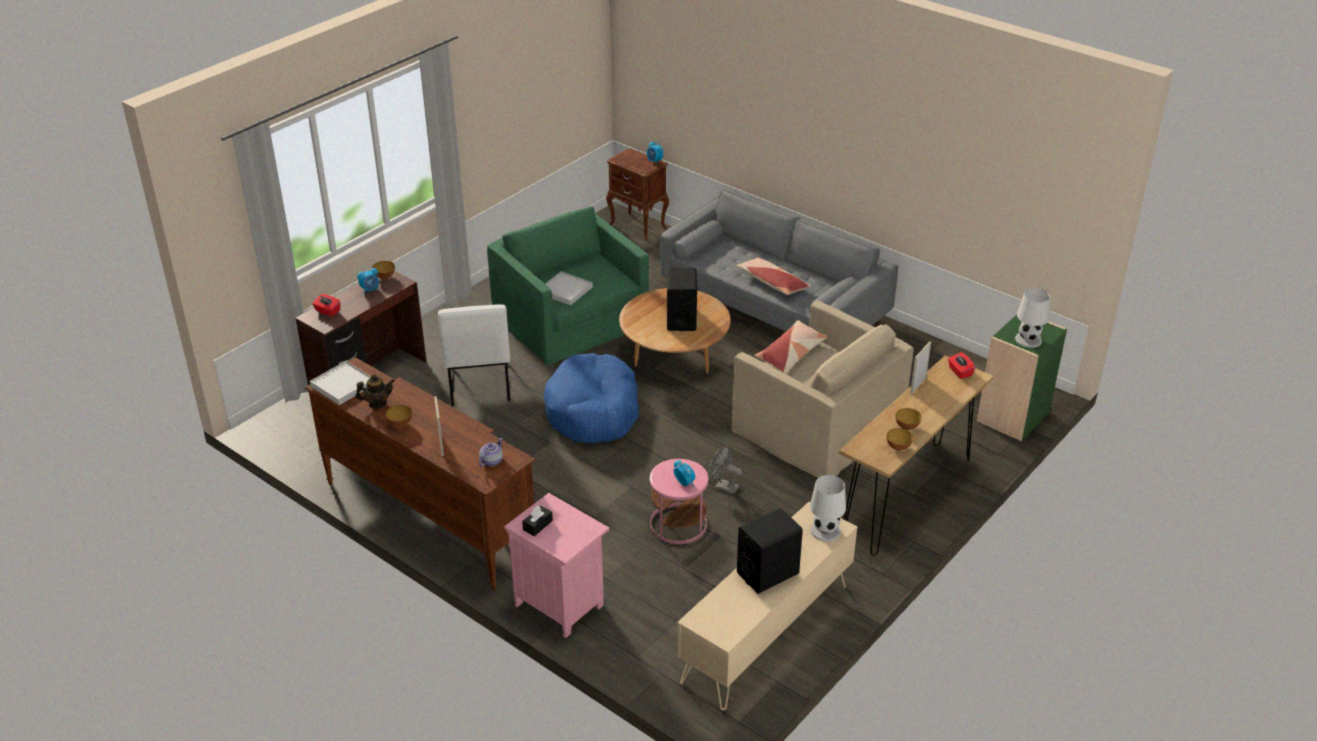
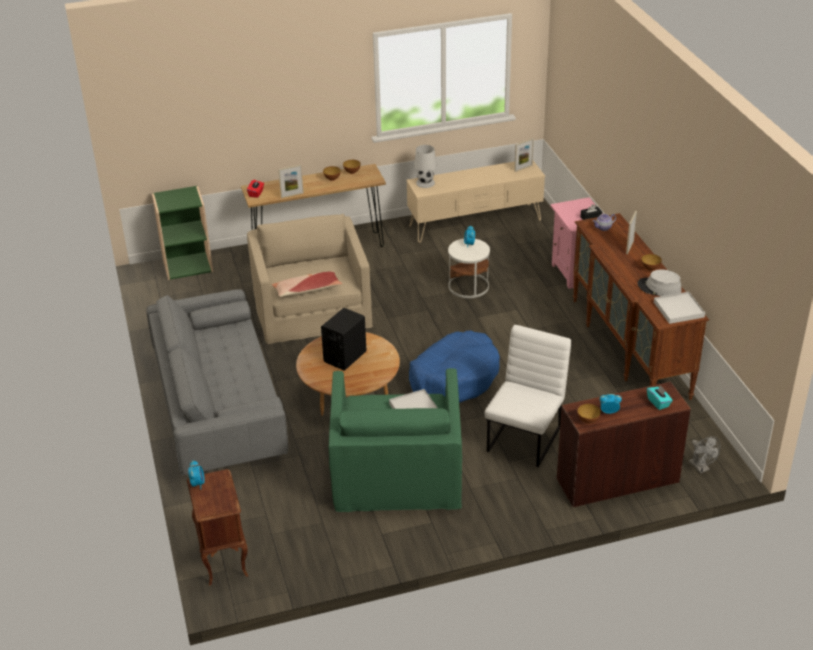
camera: 145 degrees left, 0 degrees up
red tissue box [312,294,341,317] -> turquoise tissue box [647,385,673,410]
teapot [356,374,394,409] -> grey hat [637,269,682,296]
pink side table [650,459,708,544] -> white side table [448,239,490,298]
grey fan [708,446,742,494] -> grey fan moved to [689,436,720,474]
pillow [736,258,811,295] -> none
black speaker [737,508,803,594] -> none
white table lamp [1015,288,1051,348] -> none
none -> picture frame [514,138,534,172]

